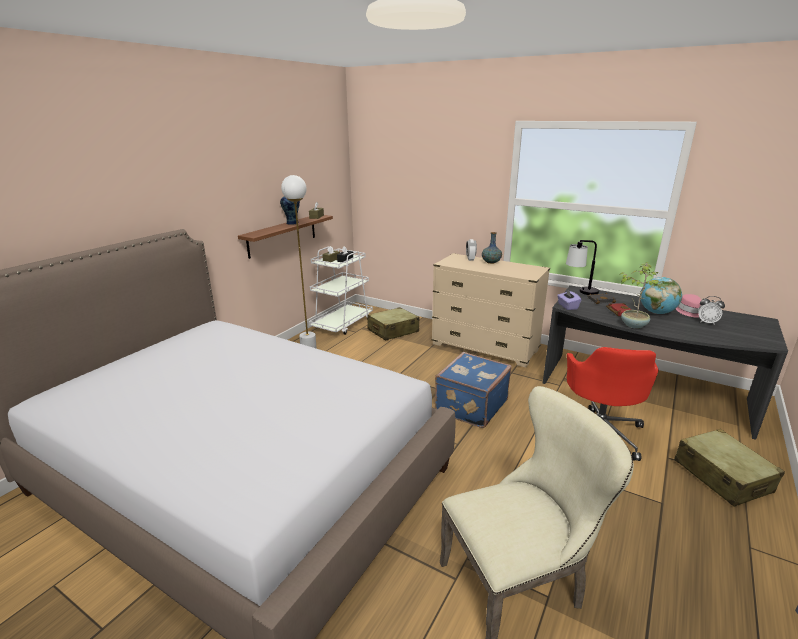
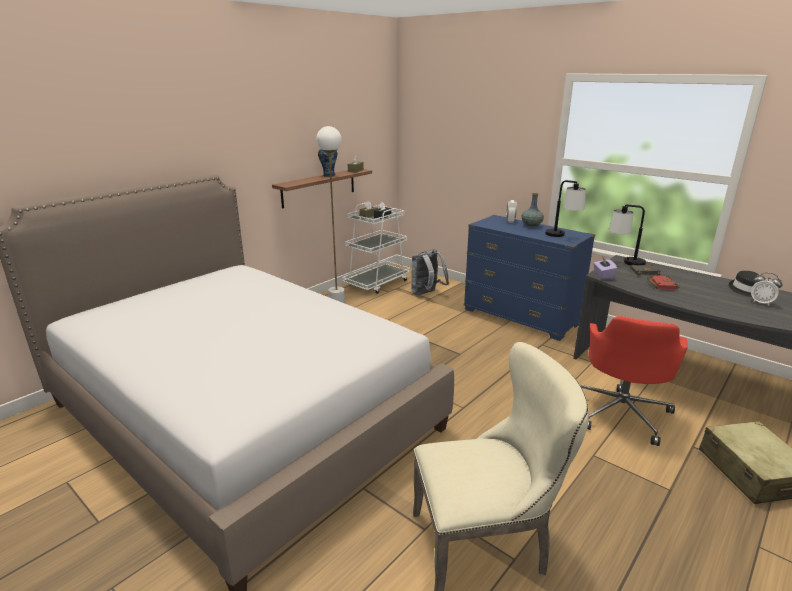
camera: 10 degrees right, 0 degrees up
beige suitcase [367,307,419,340] -> grey backpack [411,249,449,295]
beige dresser [432,253,550,368] -> blue dresser [464,215,595,341]
blue suitcase [435,352,512,428] -> none
potted plant [619,262,661,329] -> none
globe [640,277,682,314] -> none
pink hat [676,294,701,317] -> black hat [729,271,759,297]
none -> table lamp [545,180,586,237]

